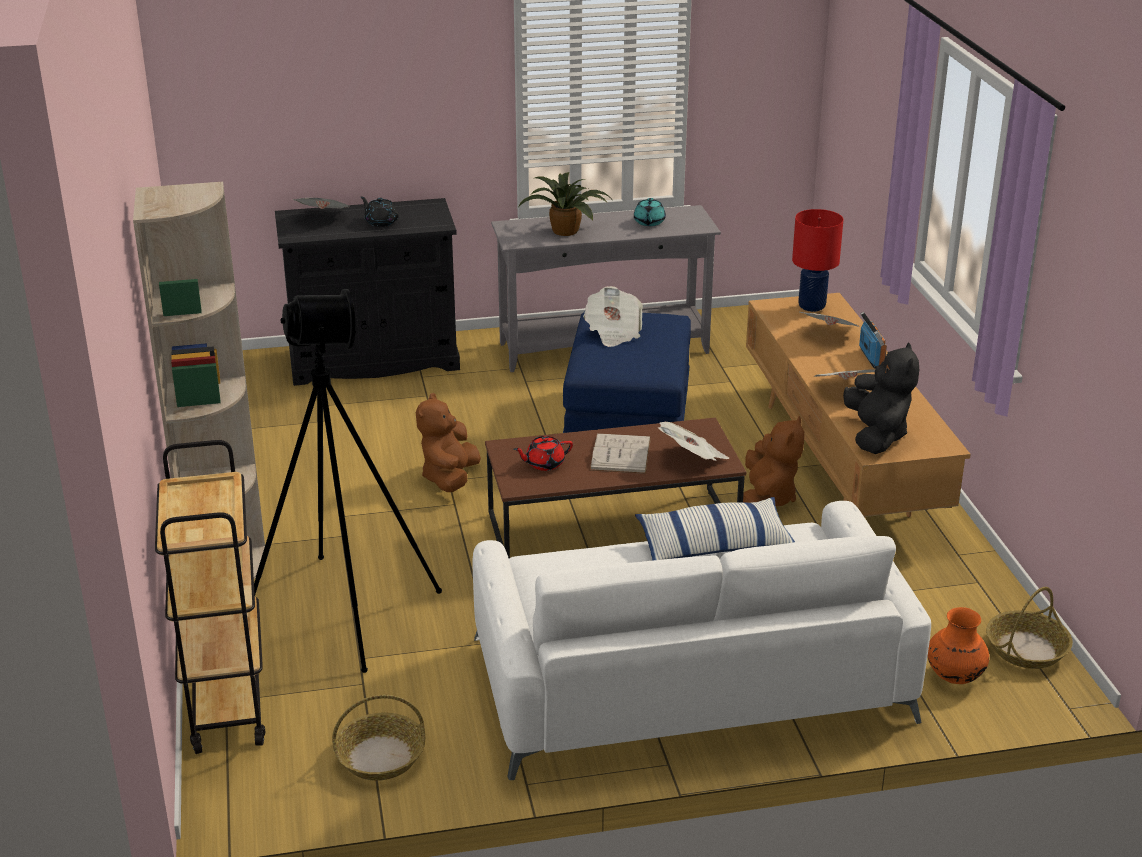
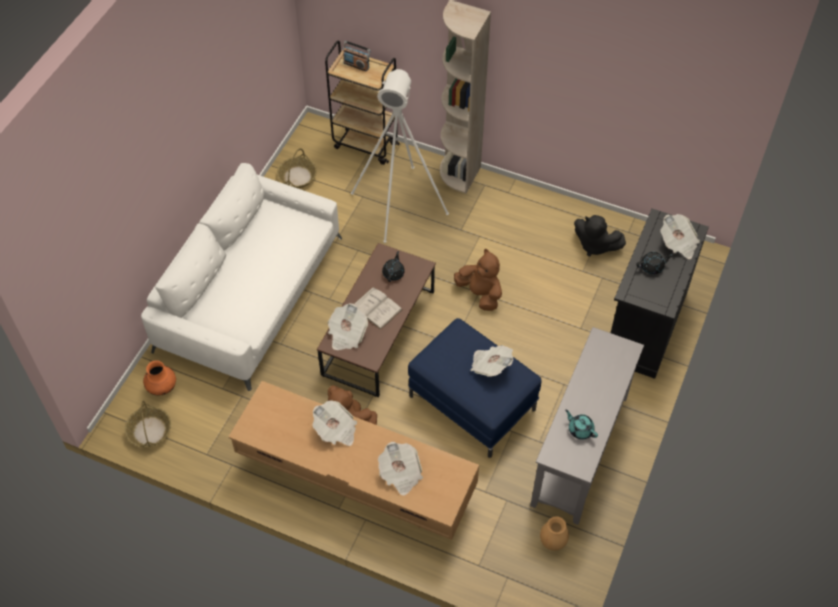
camera: 125 degrees right, 25 degrees up
black floor lamp [254,289,442,673] -> white floor lamp [351,69,449,243]
red teapot [514,436,573,471] -> black teapot [382,251,405,282]
potted plant [518,172,613,236] -> none
pillow [635,497,795,561] -> none
red table lamp [792,209,843,312] -> none
black plush toy [843,342,919,454] -> black plush toy moved to [574,215,626,256]
radio [859,312,887,368] -> radio moved to [343,41,371,72]
none -> brown vase [540,516,569,551]

